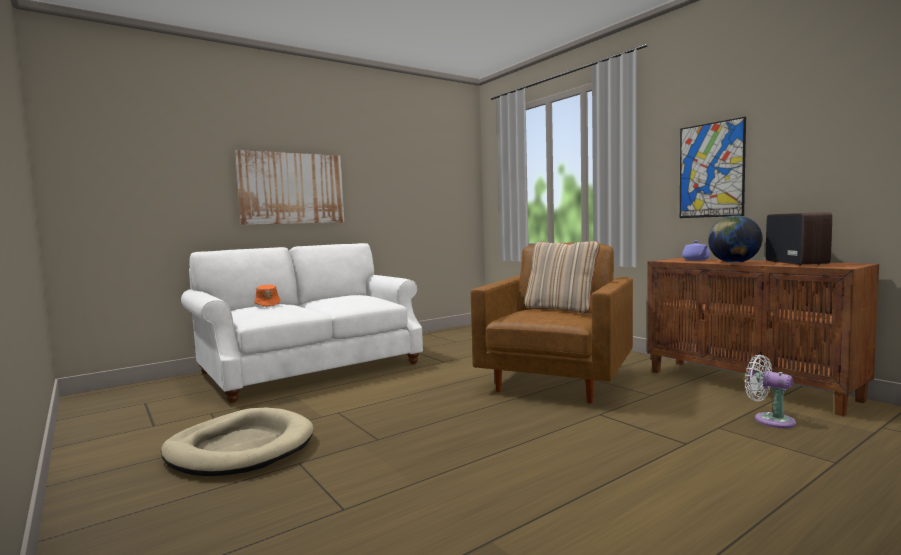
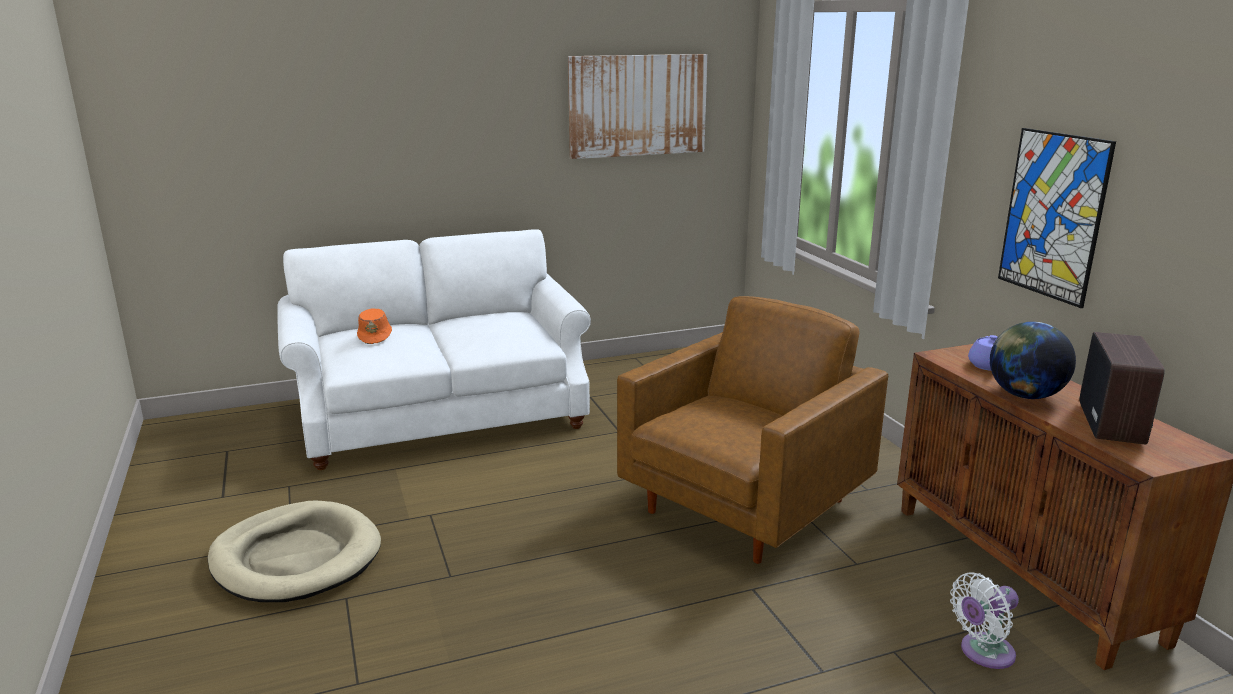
camera: 15 degrees right, 15 degrees up
picture [235,150,344,225] -> picture moved to [568,54,708,159]
beige pillow [525,241,600,313] -> none
white fan [745,355,796,428] -> white fan turned 90 degrees counterclockwise [950,572,1019,669]

